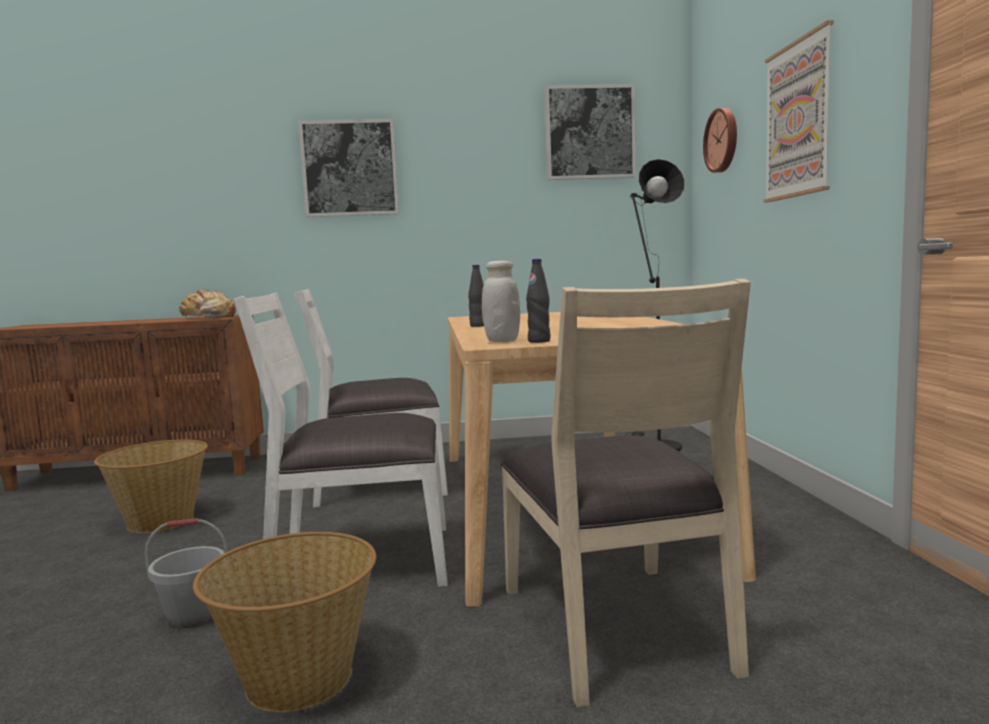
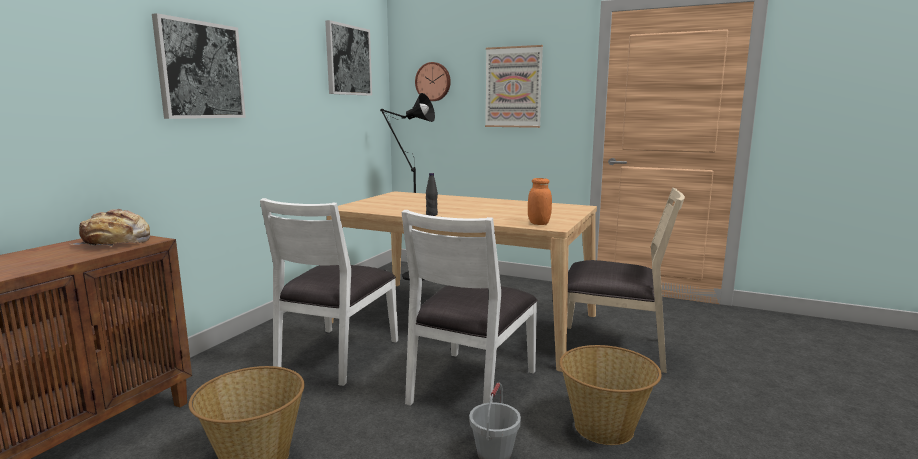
camera: 60 degrees left, 5 degrees up
white jar [482,261,520,342] -> orange jar [528,178,552,225]
black bottle [526,259,550,343] -> none

